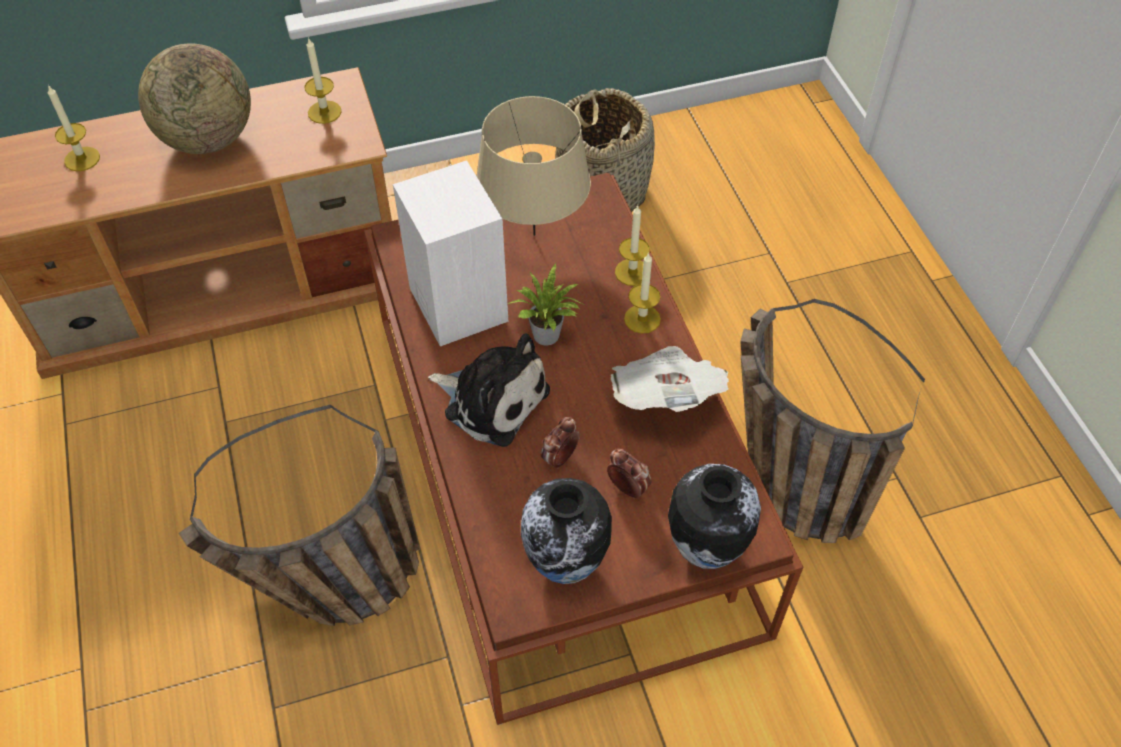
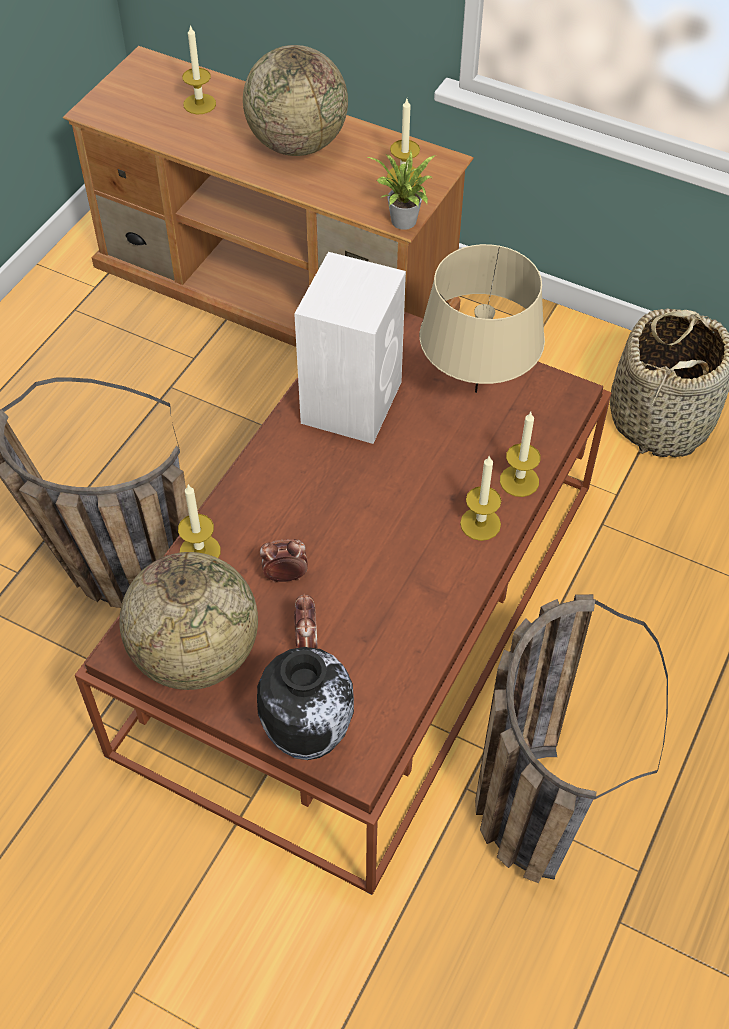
camera: 45 degrees right, 0 degrees up
plush toy [428,333,550,447] -> none
potted plant [508,262,585,345] -> potted plant moved to [367,151,435,230]
vase [521,478,612,584] -> globe [119,552,258,690]
newspaper [611,346,729,412] -> none
none -> candle [178,485,221,558]

